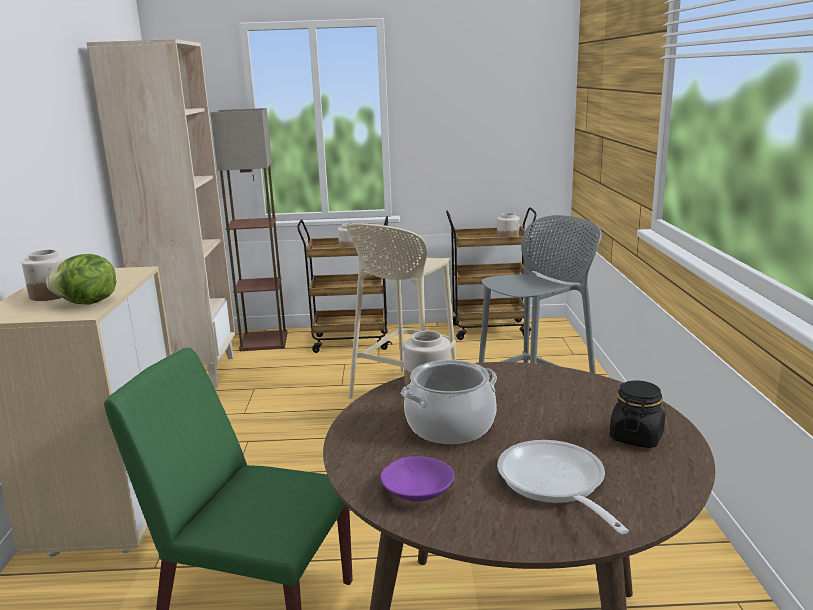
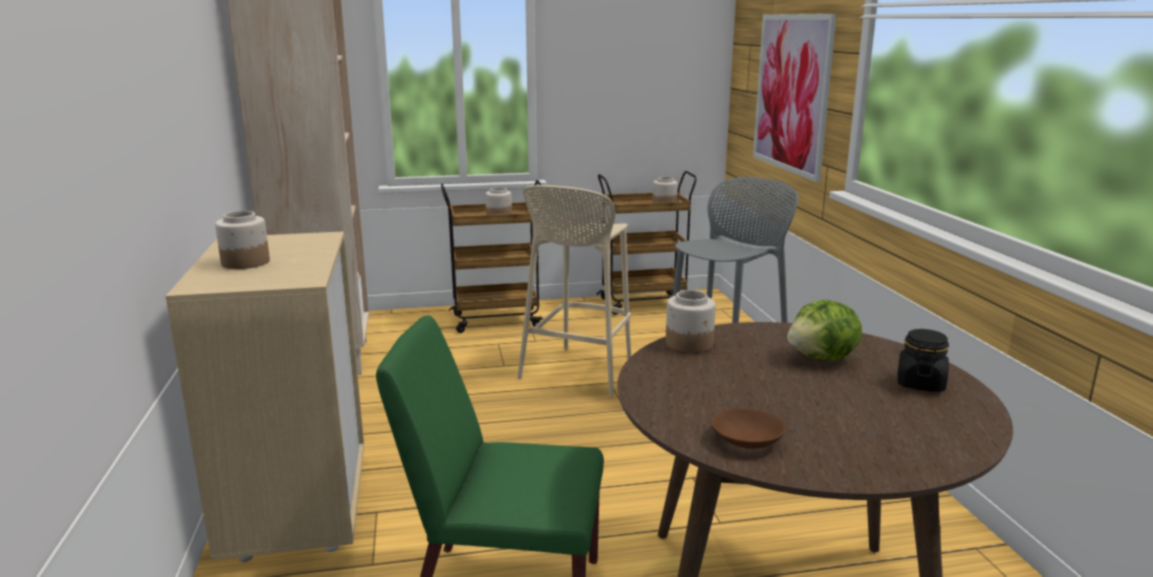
camera: 10 degrees left, 0 degrees up
lettuce [46,254,116,305] -> lettuce moved to [787,300,862,361]
floor lamp [211,108,287,351] -> none
purple bowl [381,456,454,501] -> brown bowl [711,408,786,449]
cooking pot [401,360,497,444] -> none
frying pan [497,440,629,534] -> none
none -> picture [753,14,837,182]

